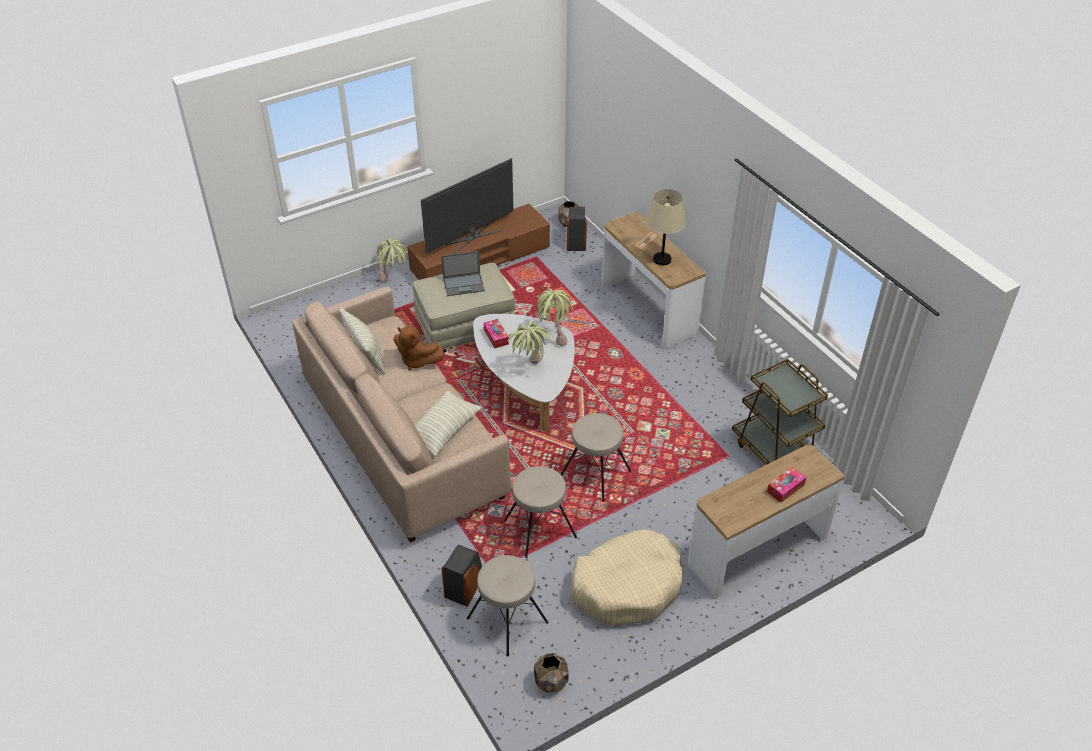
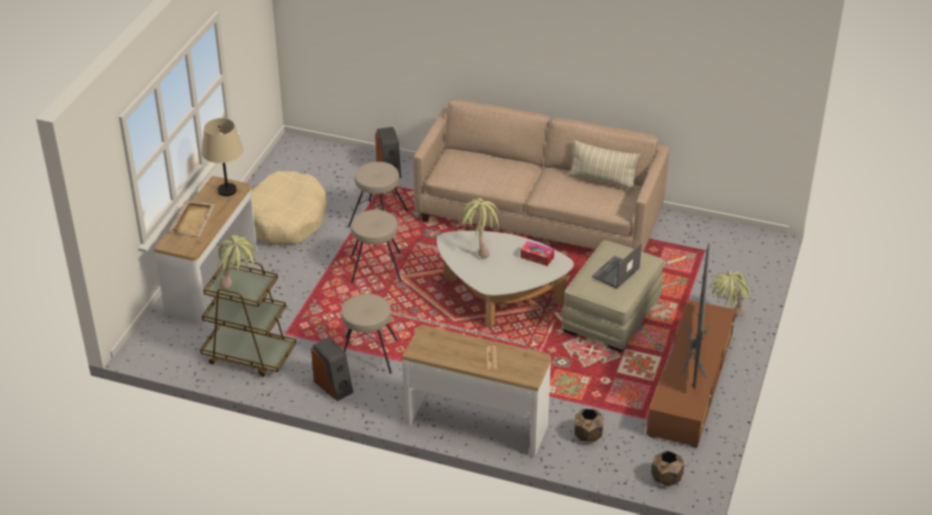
camera: 140 degrees right, 5 degrees down
brown plush toy [394,326,444,370] -> none
pillow [415,391,482,457] -> none
beige stool [467,555,548,657] -> beige stool moved to [341,294,398,374]
brown planter [534,653,569,693] -> brown planter moved to [574,409,604,442]
potted plant [536,288,574,346] -> potted plant moved to [217,234,256,289]
speaker [567,207,587,251] -> speaker moved to [311,337,353,401]
beige table lamp [645,189,686,265] -> beige table lamp moved to [201,118,243,196]
tissue box [767,467,806,503] -> beige tray [169,201,215,236]

